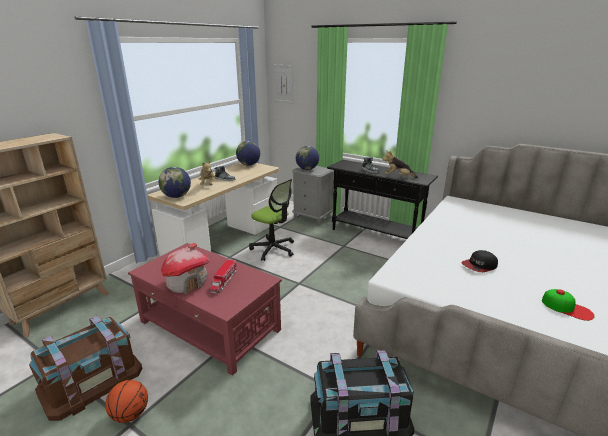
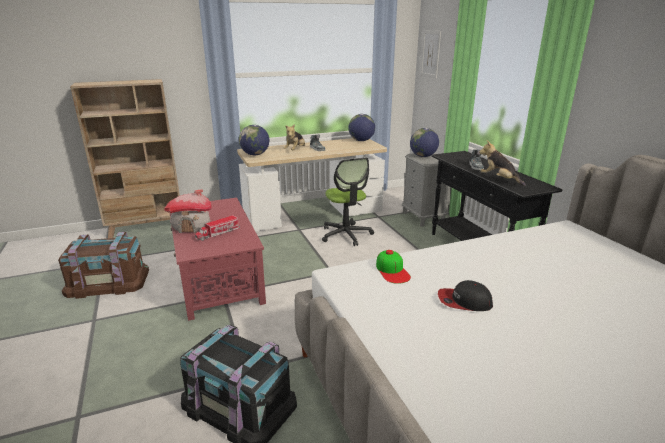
camera: 35 degrees right, 0 degrees up
basketball [105,380,148,423] -> none
cap [542,289,594,321] -> cap moved to [376,250,411,284]

